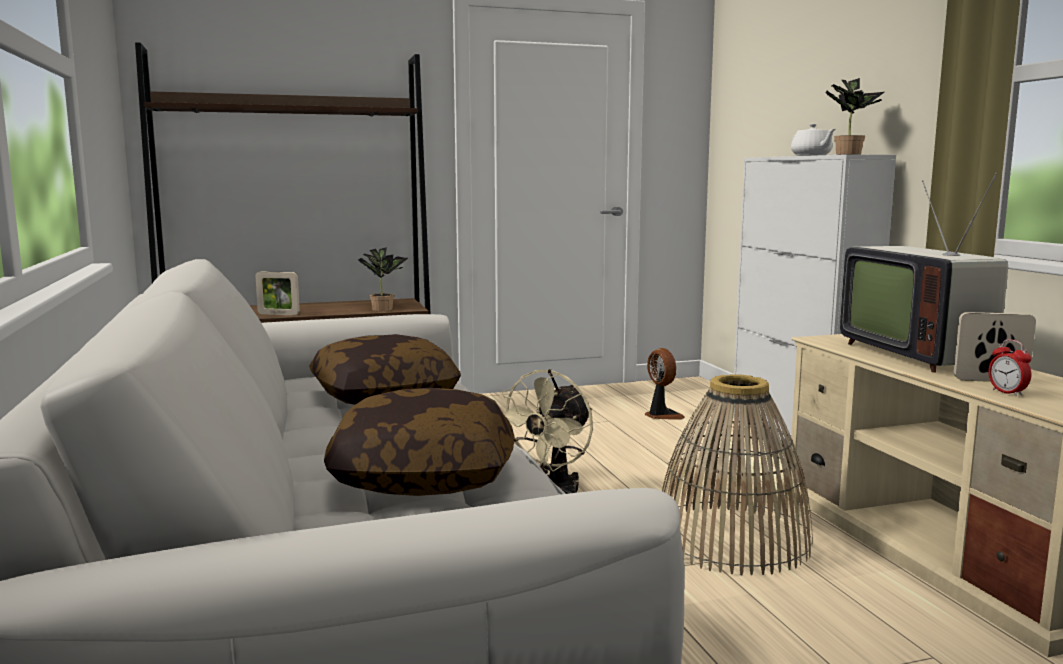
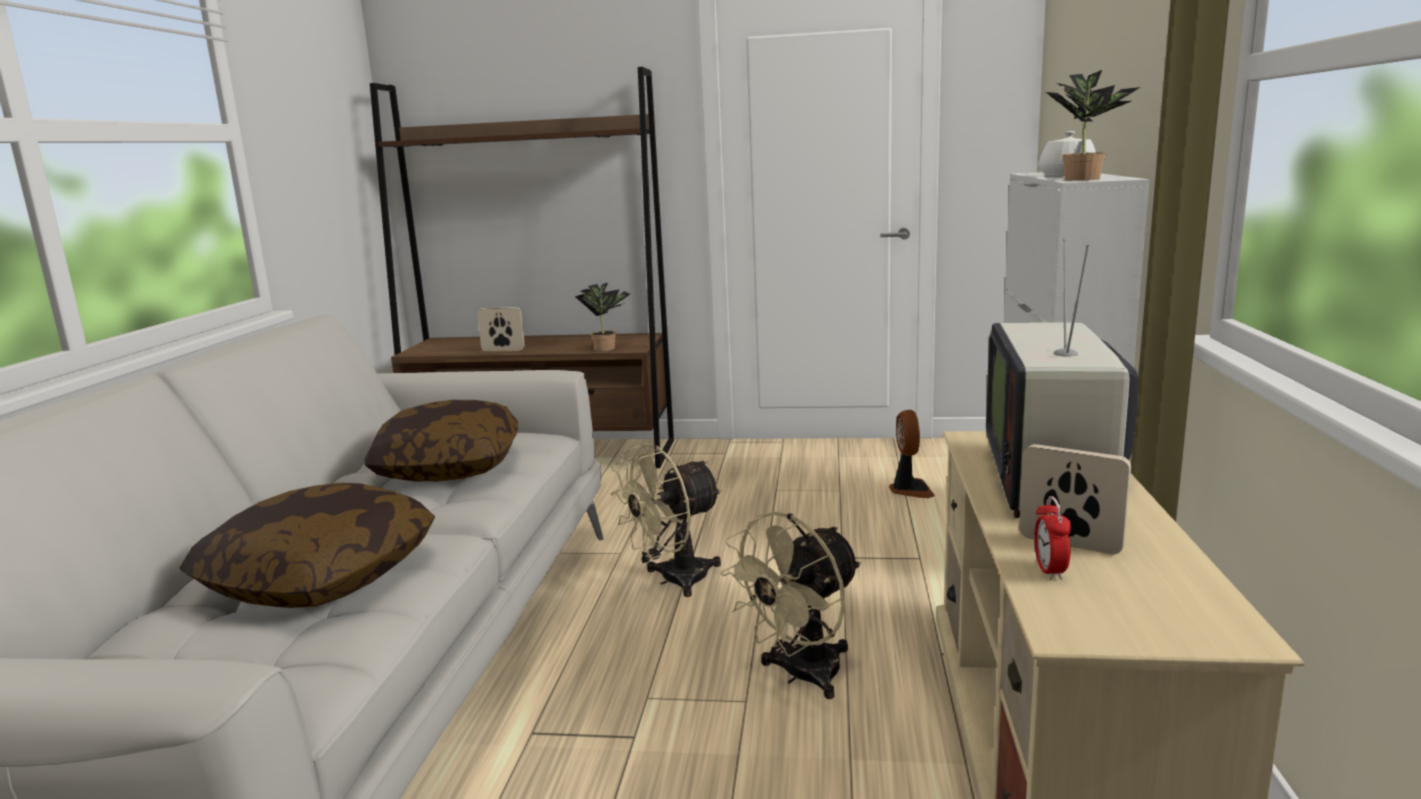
camera: 25 degrees right, 5 degrees up
picture frame [256,271,300,315] -> picture frame turned 150 degrees clockwise [477,307,525,352]
basket [662,374,813,575] -> beige fan [720,511,861,699]

